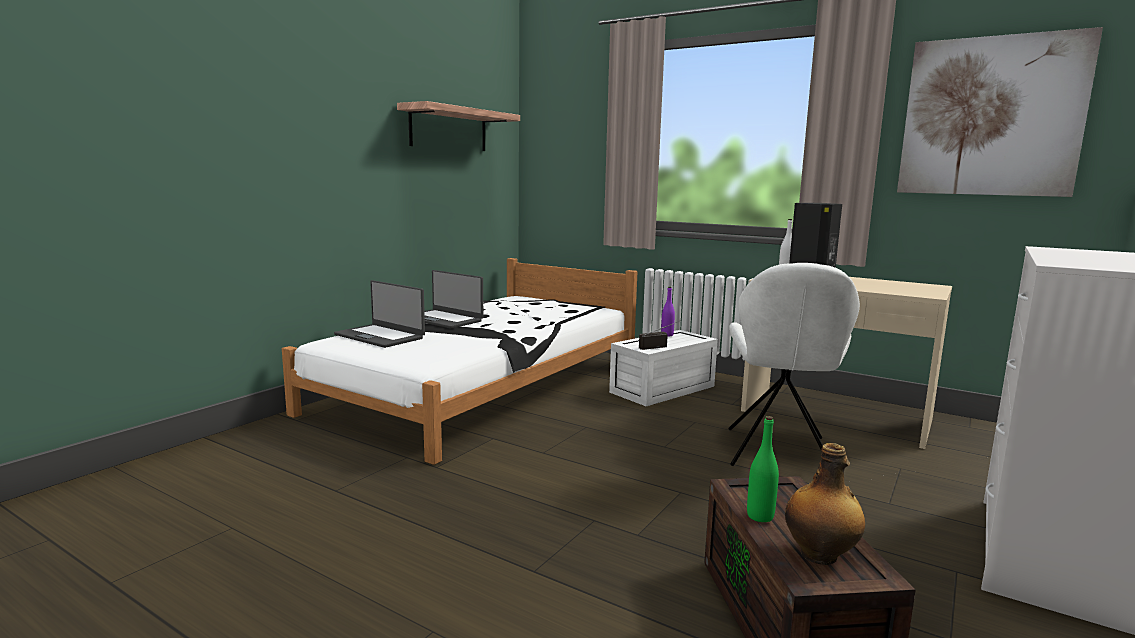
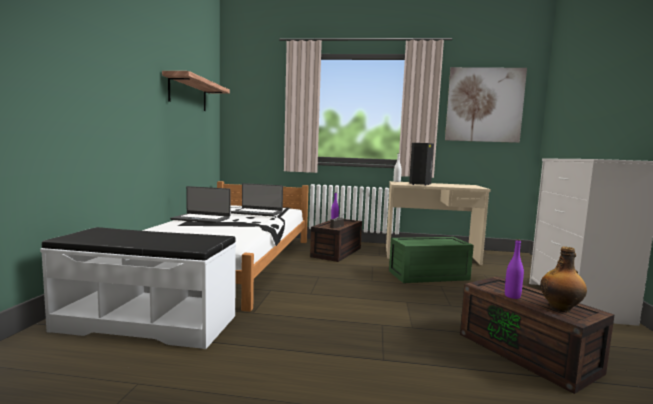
camera: 25 degrees left, 5 degrees down
laptop [334,280,425,348] -> laptop moved to [231,183,283,216]
white storage box [609,330,718,406] -> brown storage box [310,219,362,262]
white chair [728,263,860,466] -> green storage box [389,237,474,283]
green bottle [747,416,779,522] -> purple bottle [505,239,524,299]
none -> white bench [40,227,236,349]

